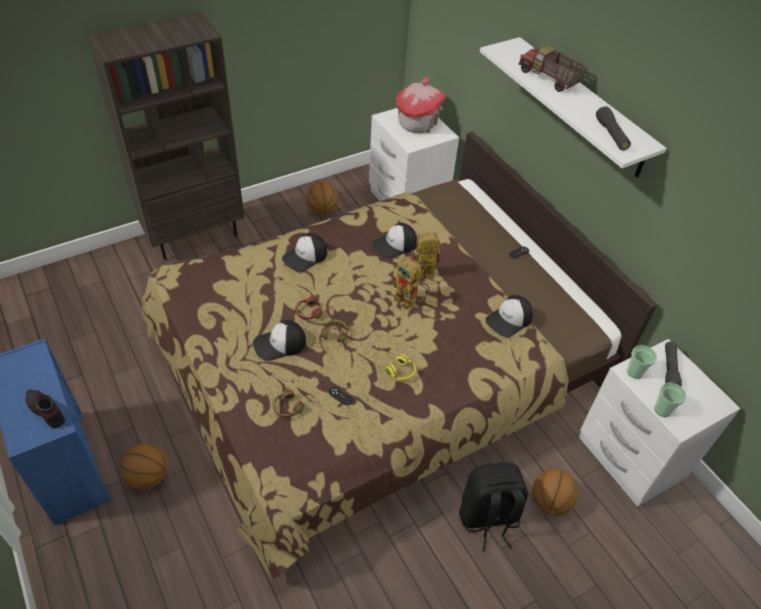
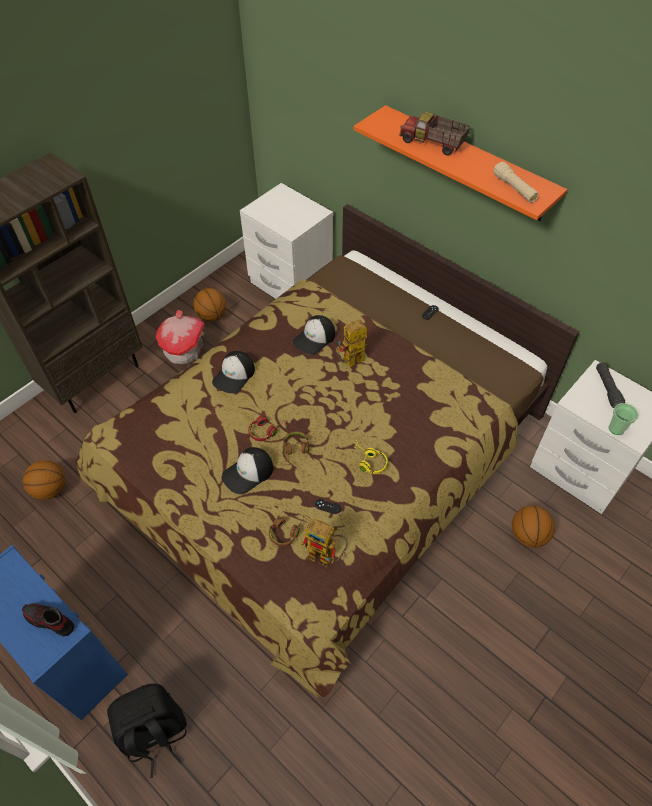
camera: 15 degrees left, 5 degrees up
basketball [120,444,168,489] -> basketball moved to [23,460,65,500]
toy robot [392,256,430,310] -> toy robot moved to [301,518,348,567]
toy house [396,77,447,133] -> toy house moved to [156,310,205,364]
black backpack [459,462,528,552] -> black backpack moved to [107,684,187,778]
white shelf [480,37,667,178] -> orange shelf [354,105,568,221]
cap [485,295,533,337] -> none
black flashlight [596,106,631,150] -> beige flashlight [493,162,539,203]
cup [627,345,657,379] -> none

